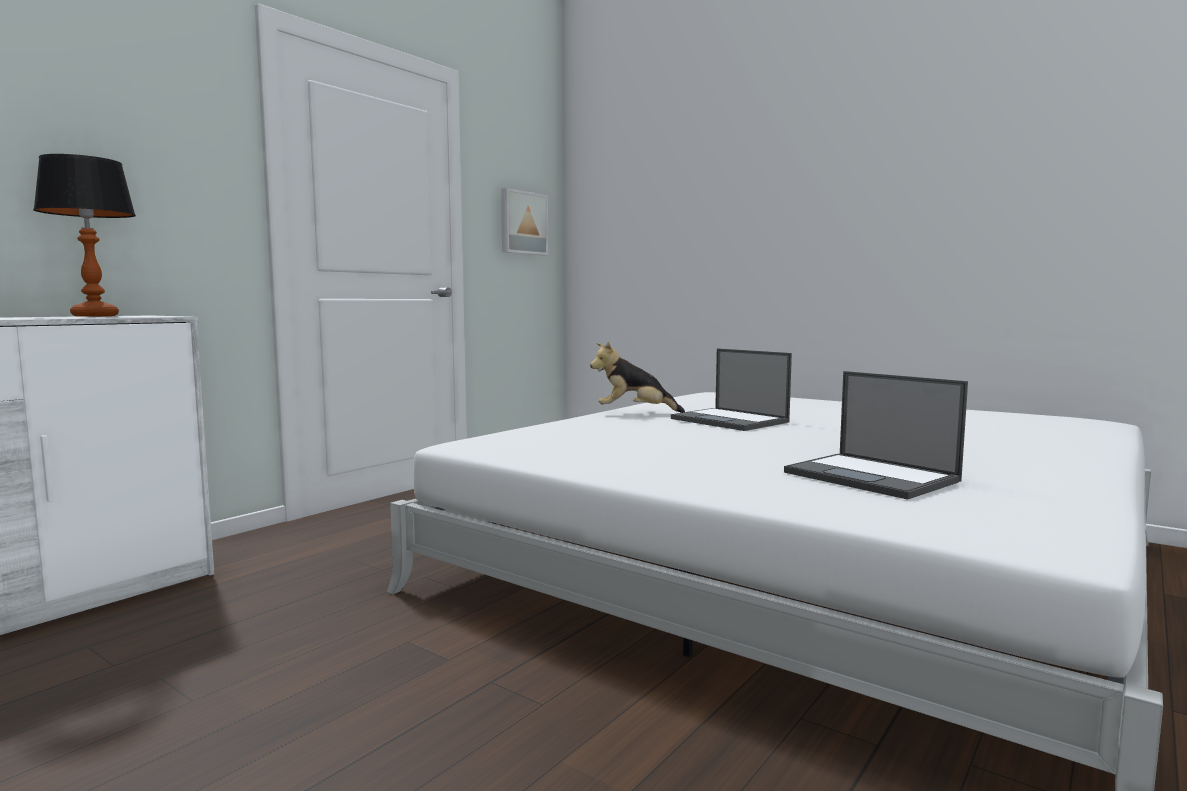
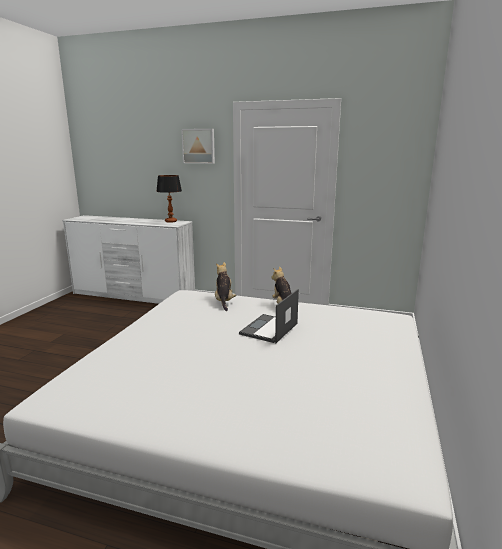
camera: 70 degrees right, 10 degrees up
picture [501,188,548,255] -> picture moved to [181,129,215,164]
laptop [784,371,968,500] -> none
none -> plush toy [215,262,236,311]

